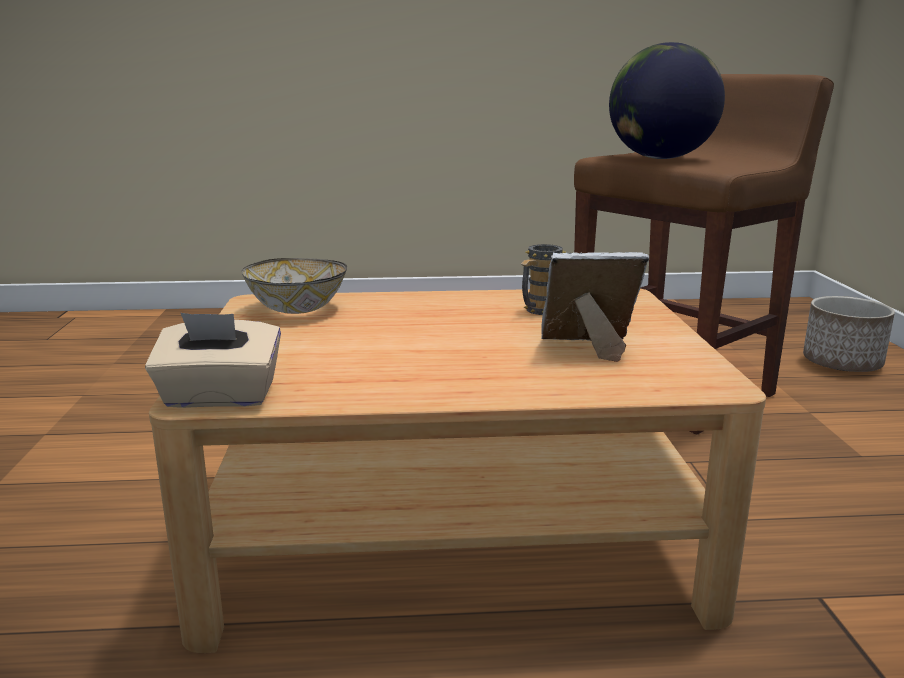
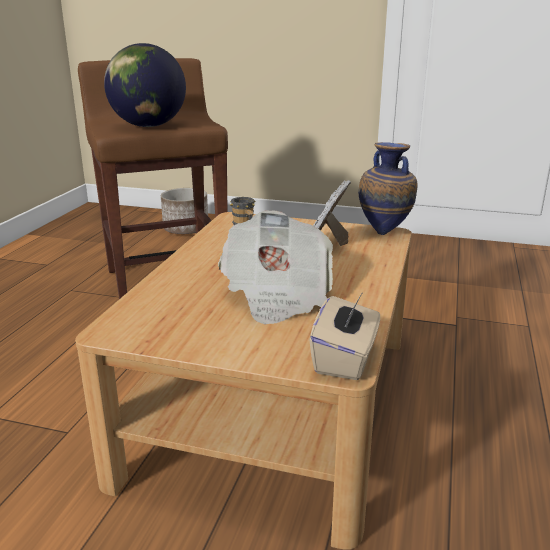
camera: 70 degrees left, 5 degrees up
bowl [242,258,347,314] -> none
none -> newspaper [218,210,333,324]
none -> vase [358,142,418,235]

